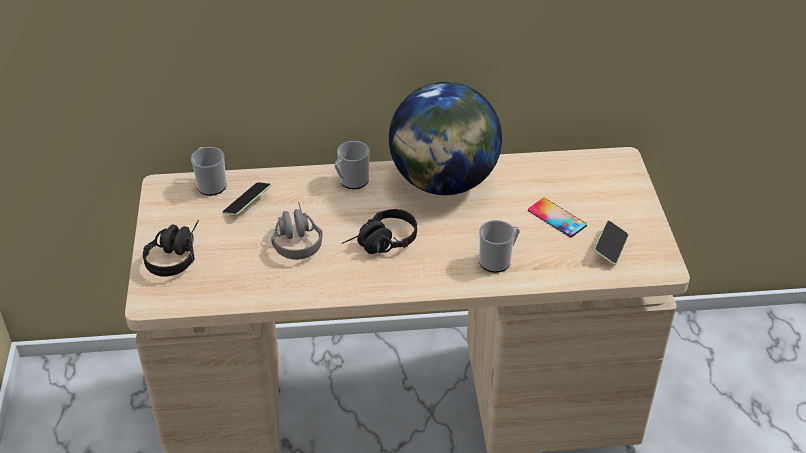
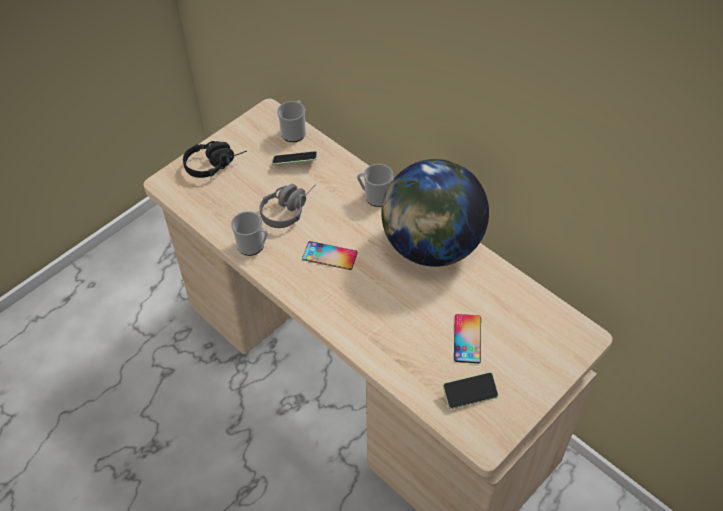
camera: 50 degrees right, 10 degrees up
black headphones [342,209,417,254] -> phone [302,241,357,270]
mug [479,220,520,273] -> mug moved to [231,211,268,256]

